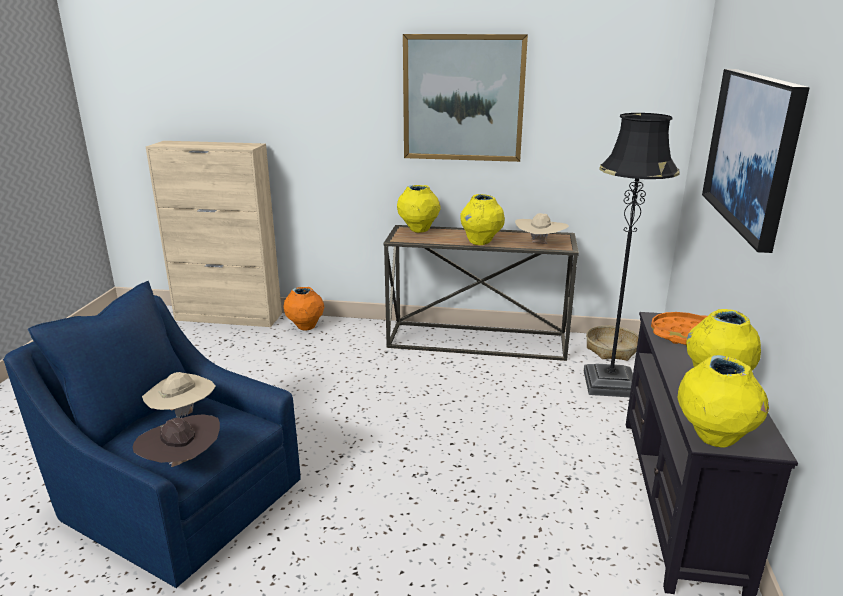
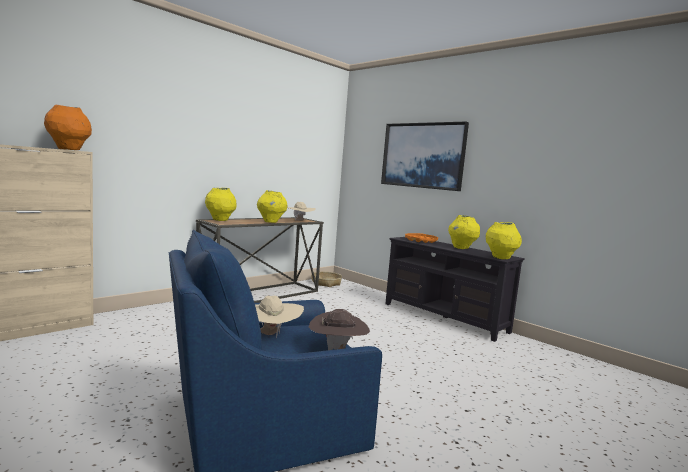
camera: 55 degrees left, 15 degrees down
orange vase [283,287,324,331] -> orange vase moved to [44,105,92,150]
picture [403,34,528,162] -> none
black floor lamp [584,113,680,397] -> none

